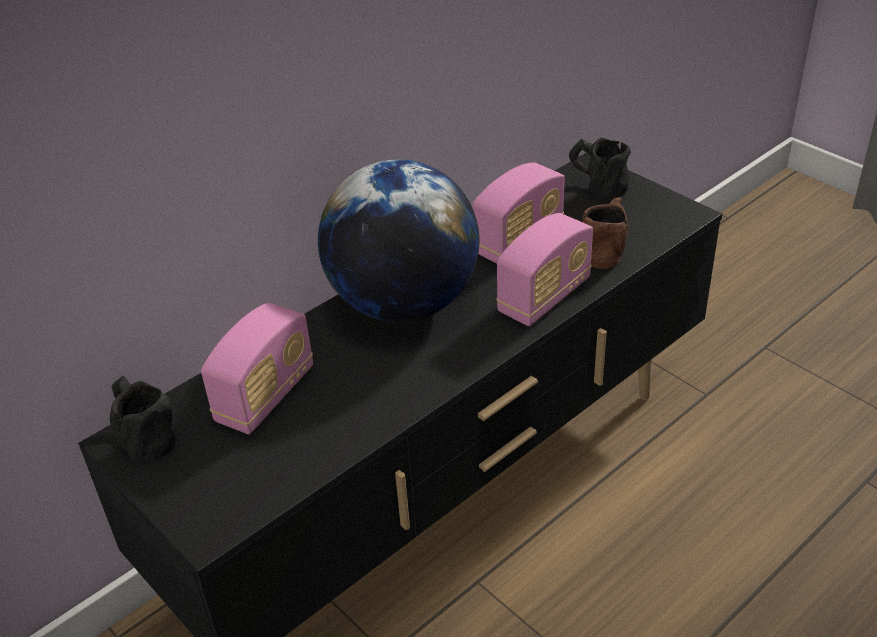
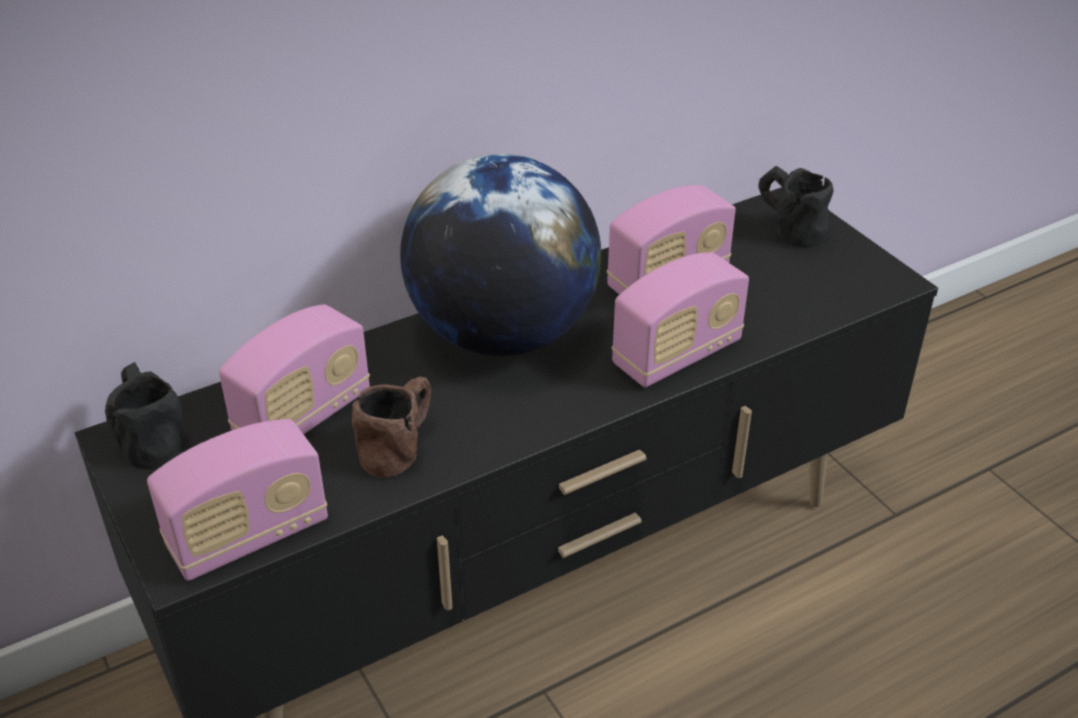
camera: 10 degrees right, 0 degrees up
brown mug [582,197,629,269] -> brown mug moved to [352,376,431,478]
none -> radio [147,419,328,581]

